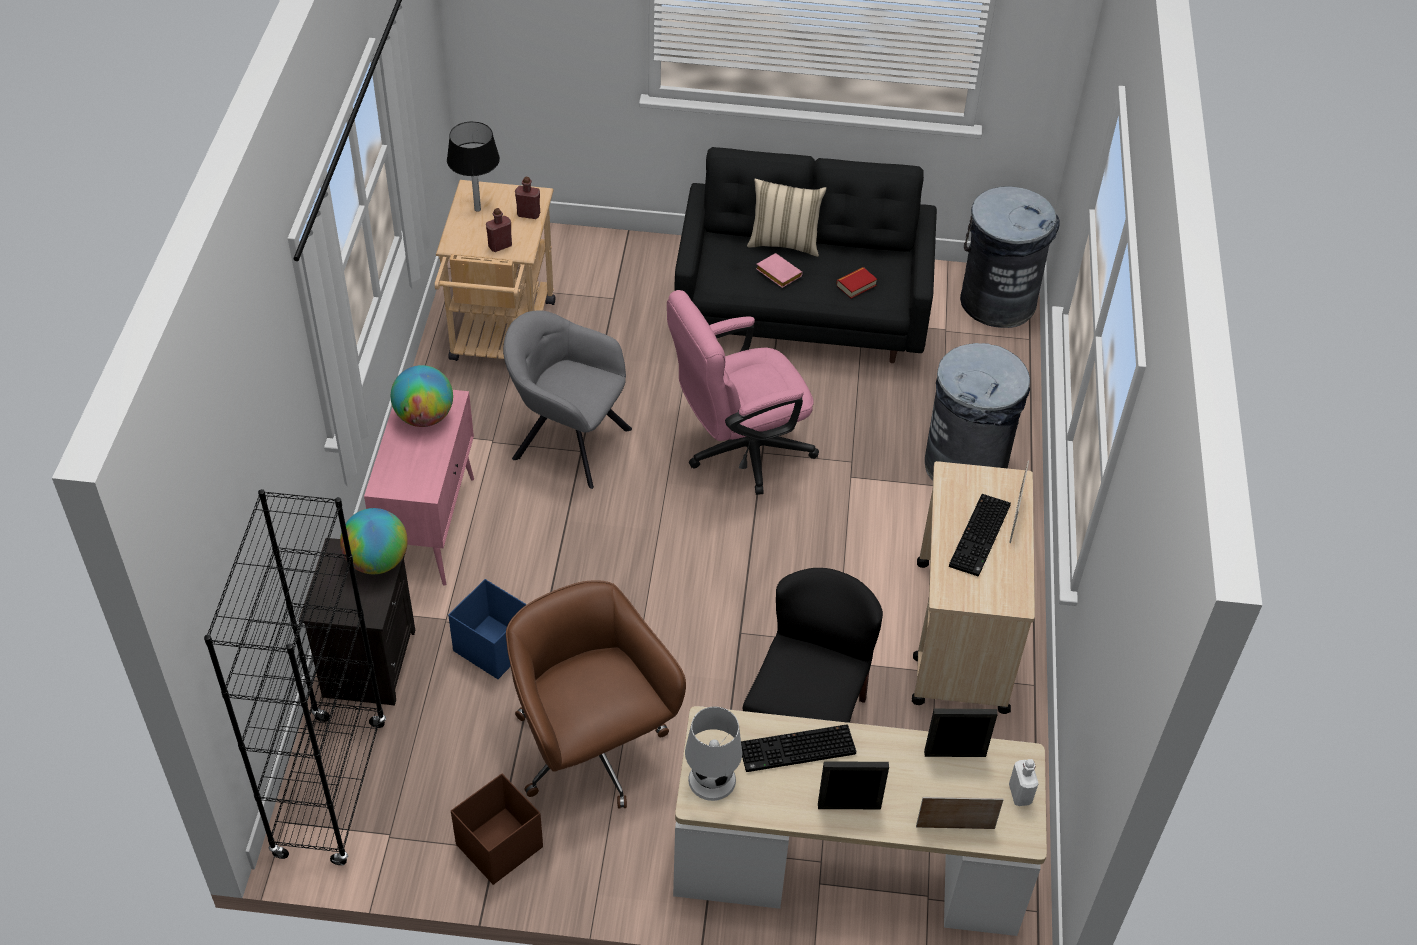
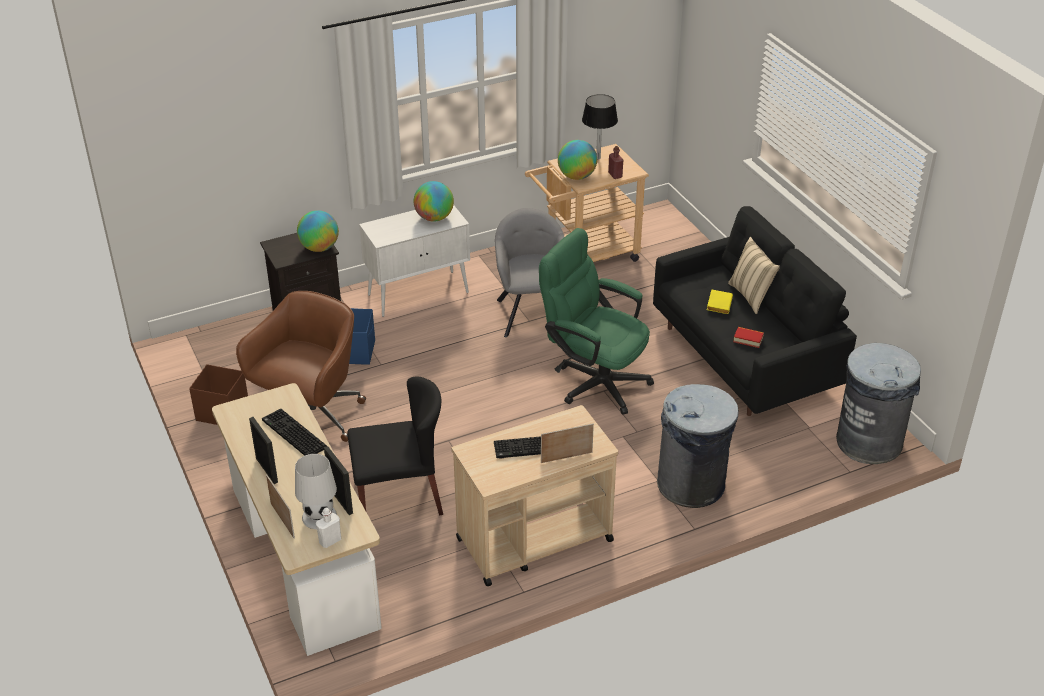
camera: 60 degrees right, 10 degrees down
black bookcase [204,489,386,866] -> none
pink cabinet [364,390,474,586] -> white cabinet [359,205,470,317]
red bottle [486,208,512,252] -> globe [558,140,597,180]
pink office chair [667,290,819,495] -> green office chair [539,228,654,414]
white table lamp [685,707,742,801] -> white table lamp moved to [295,454,337,529]
pink book [756,253,803,288] -> yellow book [707,289,733,314]

